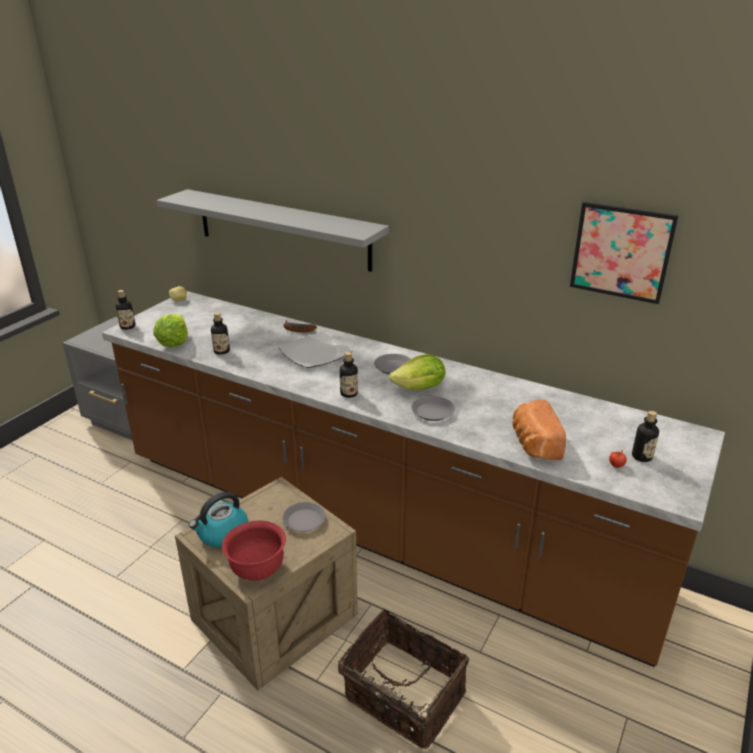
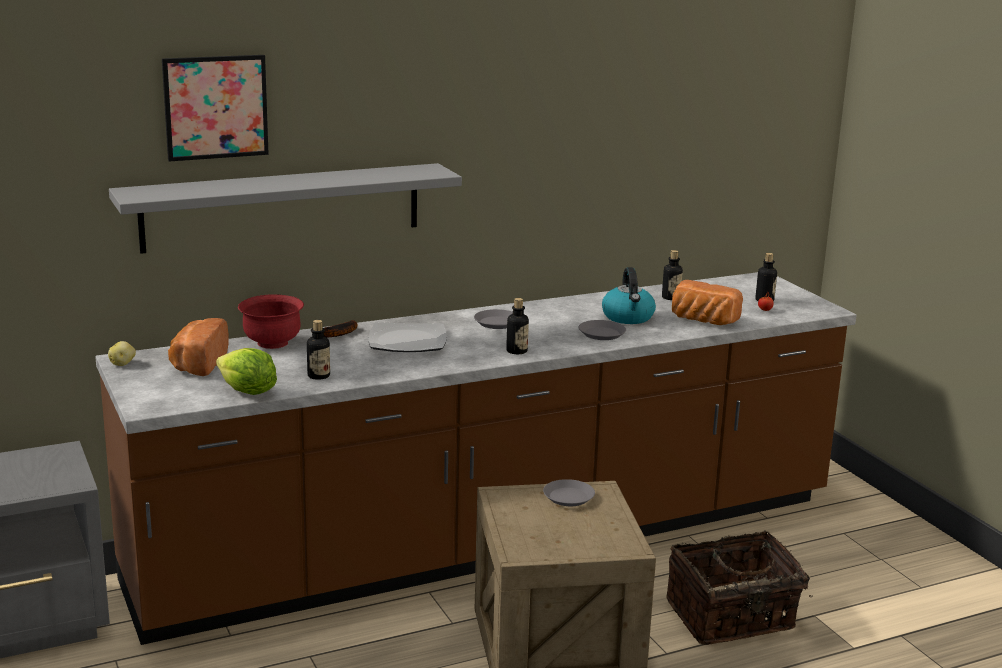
camera: 55 degrees left, 10 degrees down
bottle [116,290,135,330] -> bottle moved to [662,250,683,300]
kettle [189,492,248,548] -> kettle moved to [602,267,656,324]
red bowl [222,521,286,581] -> red bowl moved to [238,294,304,349]
lettuce [389,354,445,390] -> none
picture [570,202,678,304] -> picture moved to [162,55,269,162]
none -> bread [168,318,229,376]

